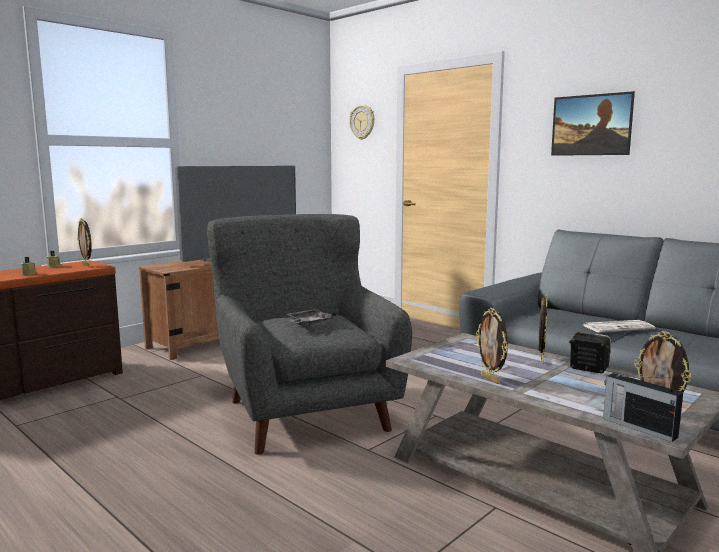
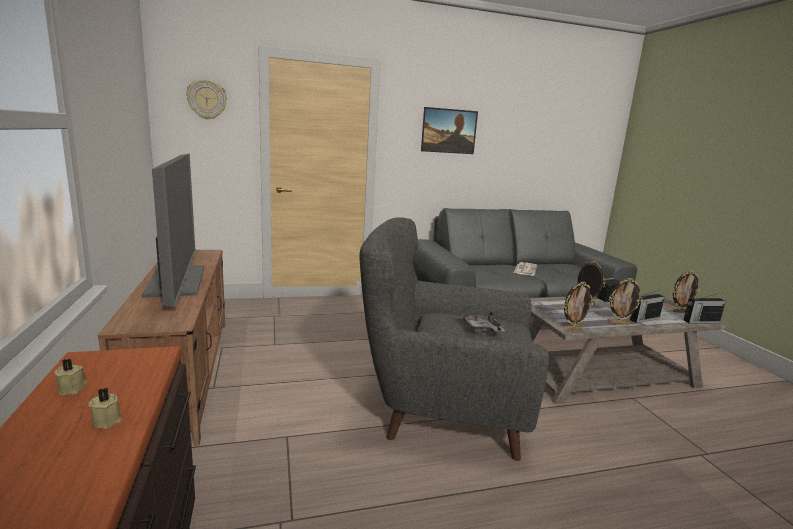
camera: 60 degrees left, 5 degrees up
picture frame [77,218,92,267] -> picture frame moved to [564,281,594,330]
none -> radio [630,289,665,323]

